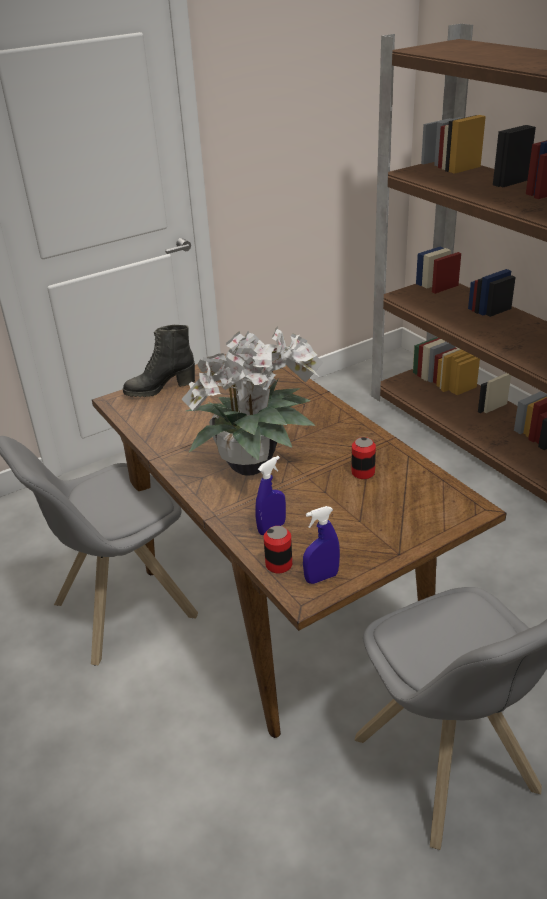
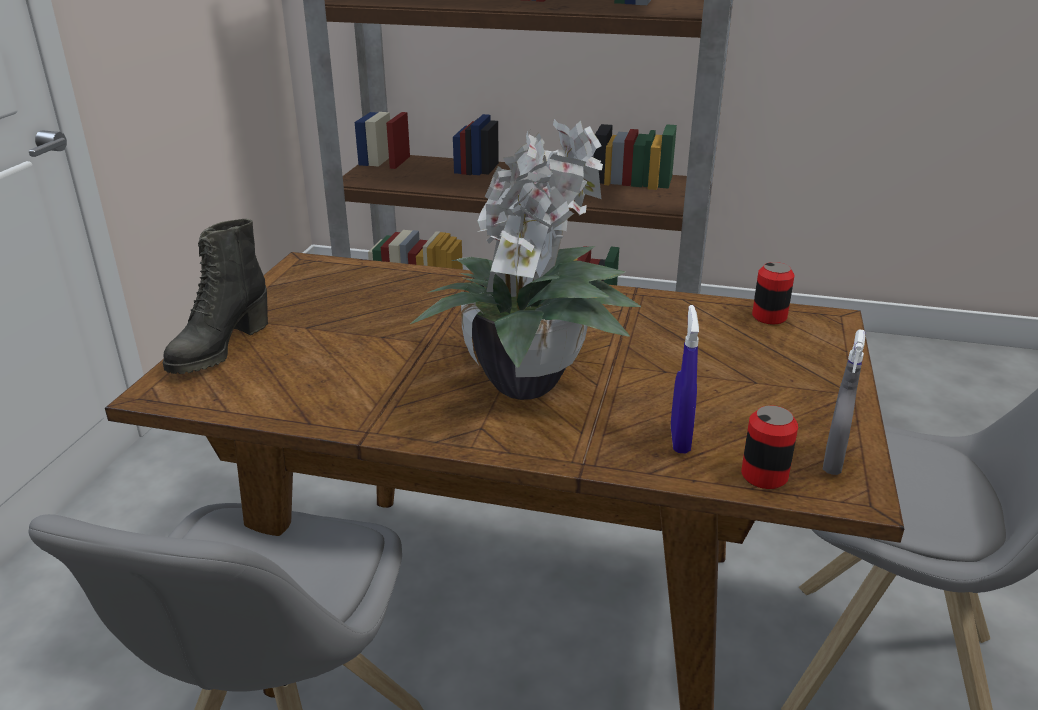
camera: 45 degrees left, 5 degrees down
blue spray bottle [303,506,340,584] -> grey spray bottle [823,329,865,475]
can [351,437,376,479] -> can moved to [752,262,795,324]

